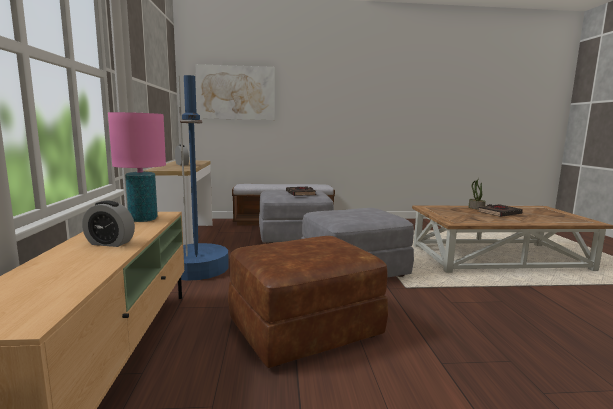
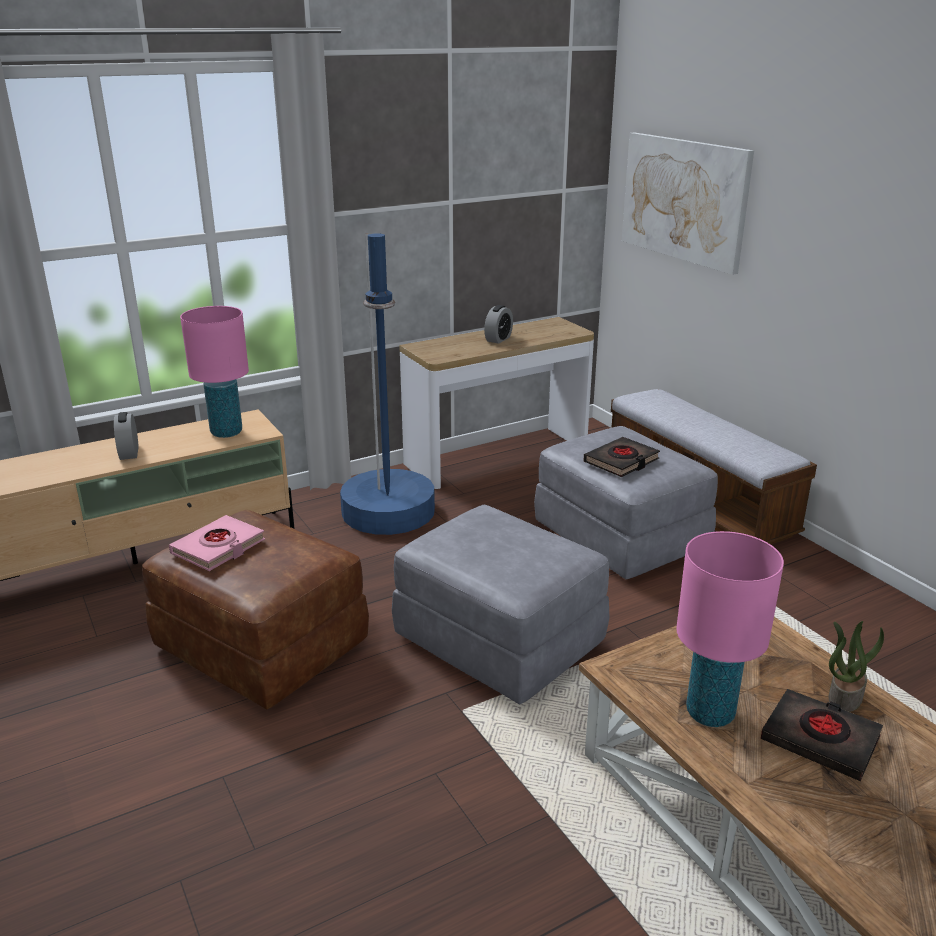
camera: 65 degrees right, 15 degrees up
none -> pink book [169,515,265,571]
none -> pink table lamp [676,531,784,727]

